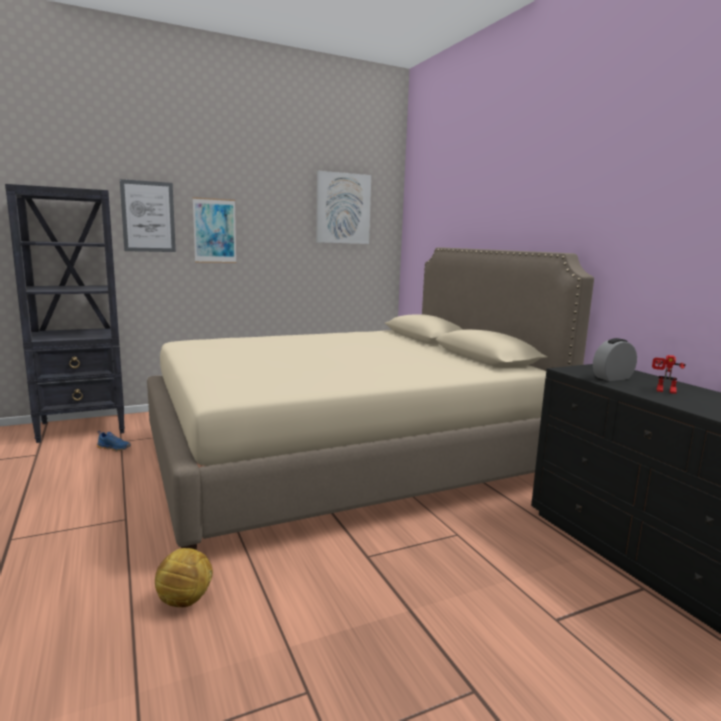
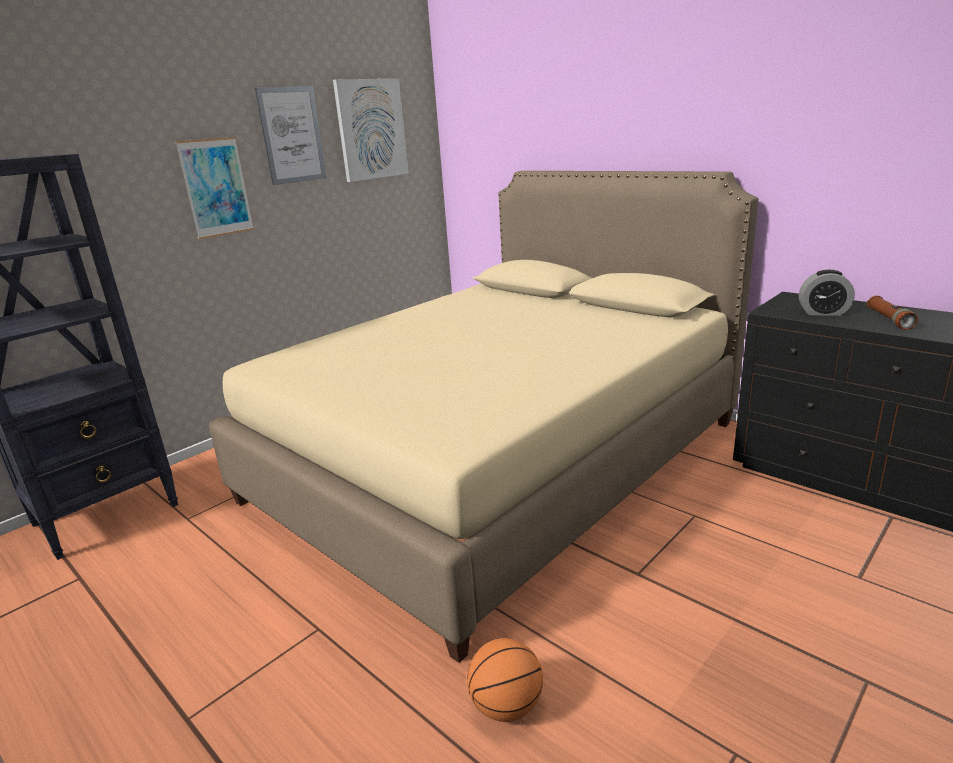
camera: 20 degrees left, 10 degrees up
blue shoe [97,431,131,452] -> none
picture [120,179,176,252] -> picture moved to [255,86,327,185]
football [155,548,213,607] -> basketball [467,638,543,722]
alarm clock [593,338,637,381] -> alarm clock turned 120 degrees counterclockwise [799,270,855,316]
toy robot [652,355,686,394] -> brown flashlight [866,296,918,330]

